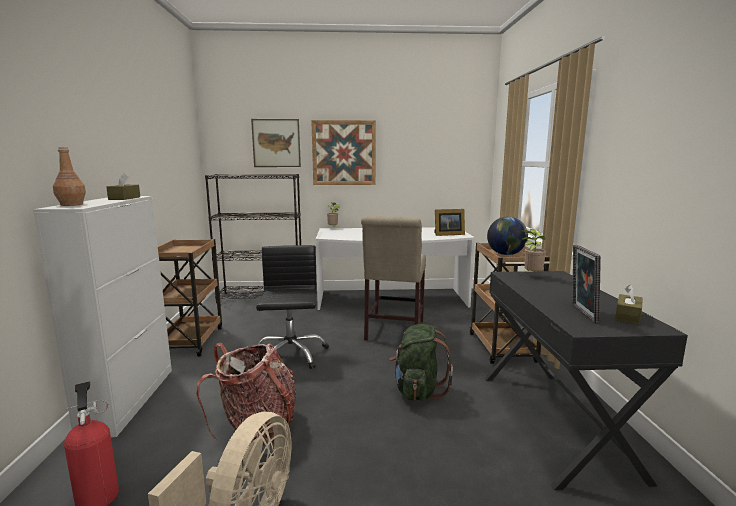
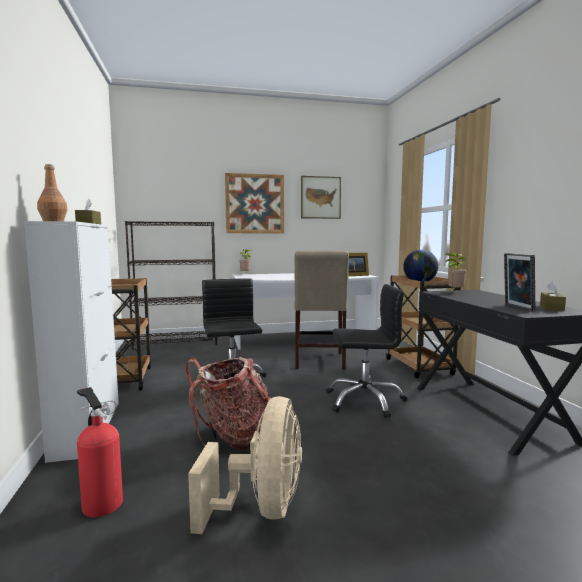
camera: 10 degrees left, 5 degrees down
picture [251,119,301,167] -> picture moved to [301,176,341,219]
green backpack [390,324,453,401] -> black office chair [326,284,407,418]

